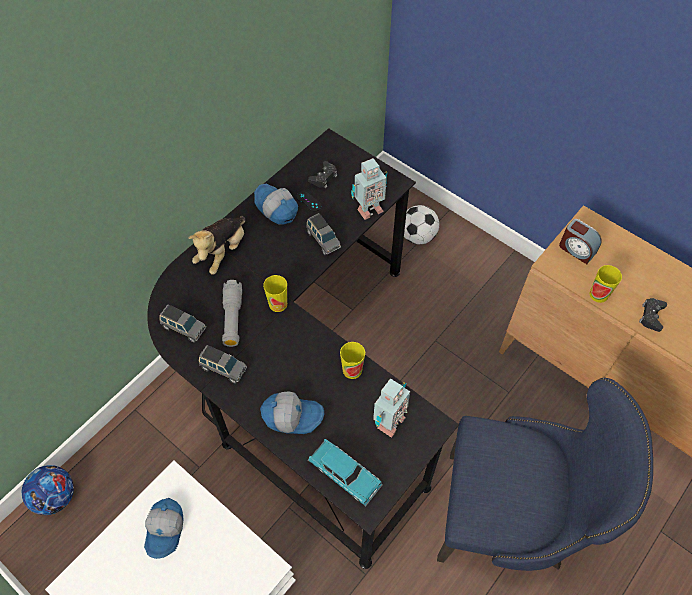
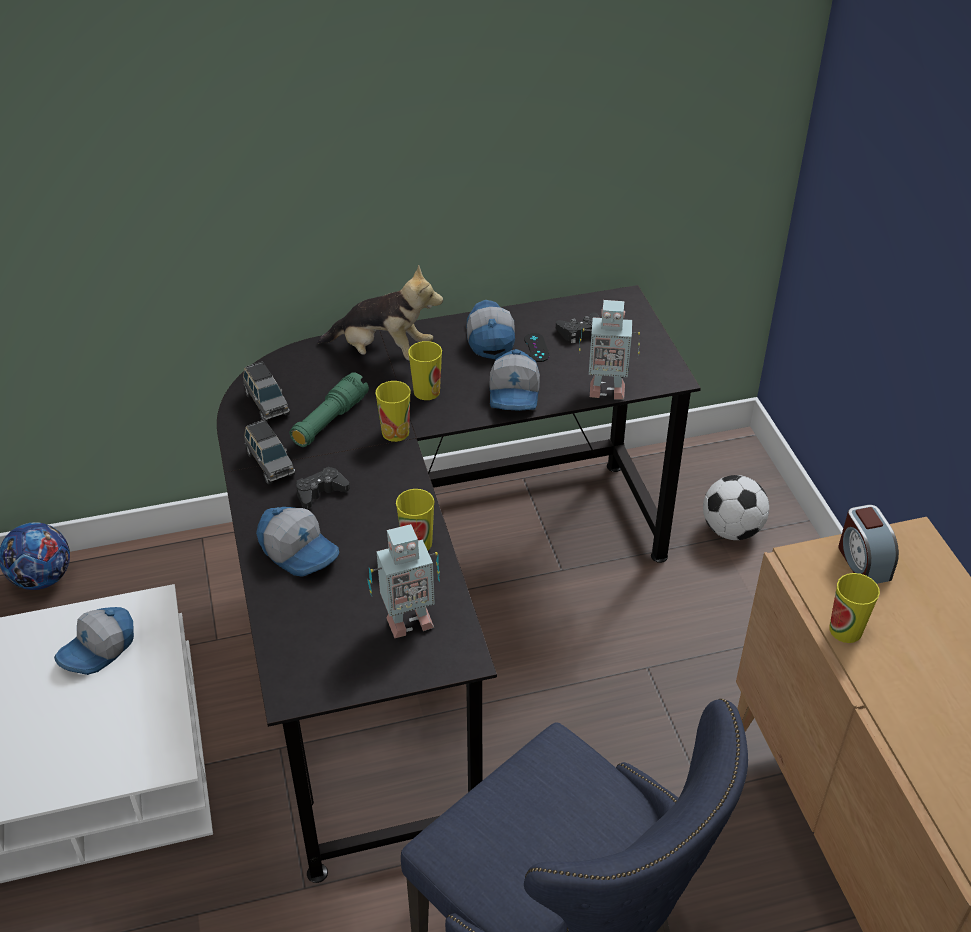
camera: 35 degrees right, 15 degrees down
plush toy [189,216,246,274] -> plush toy turned 135 degrees counterclockwise [317,265,443,361]
grey flashlight [222,280,242,347] -> green flashlight [290,372,369,447]
grey toy car [306,213,341,255] -> cap [489,349,540,411]
turquoise toy car [308,439,383,507] -> none
black game controller [639,298,667,332] -> black game controller moved to [296,467,350,509]
none -> cup [408,341,442,400]

